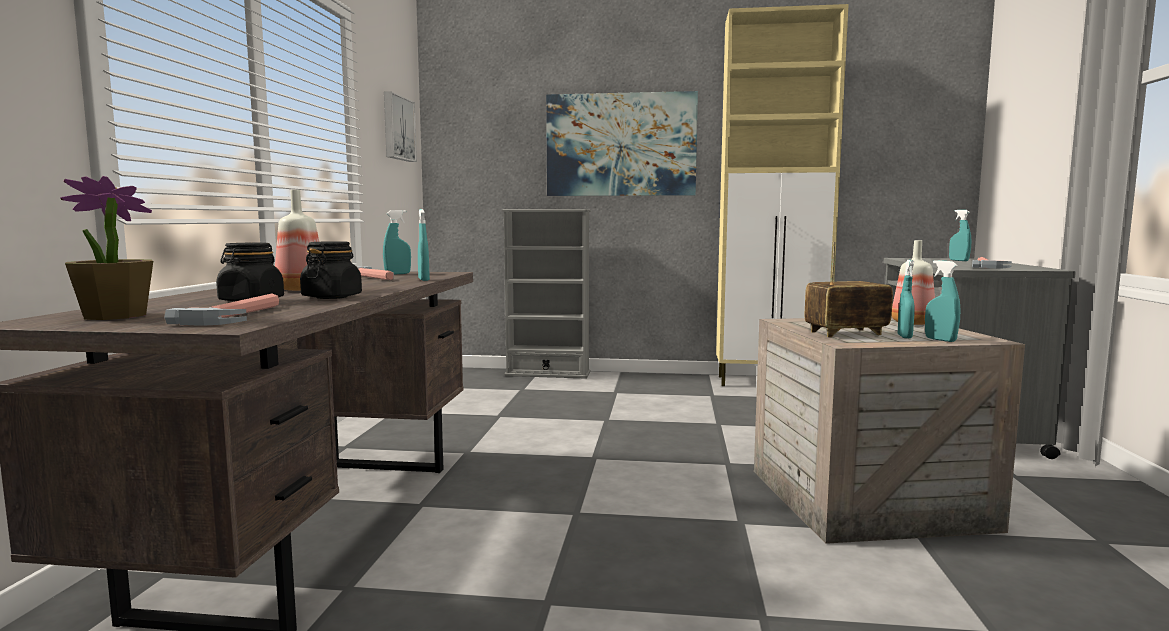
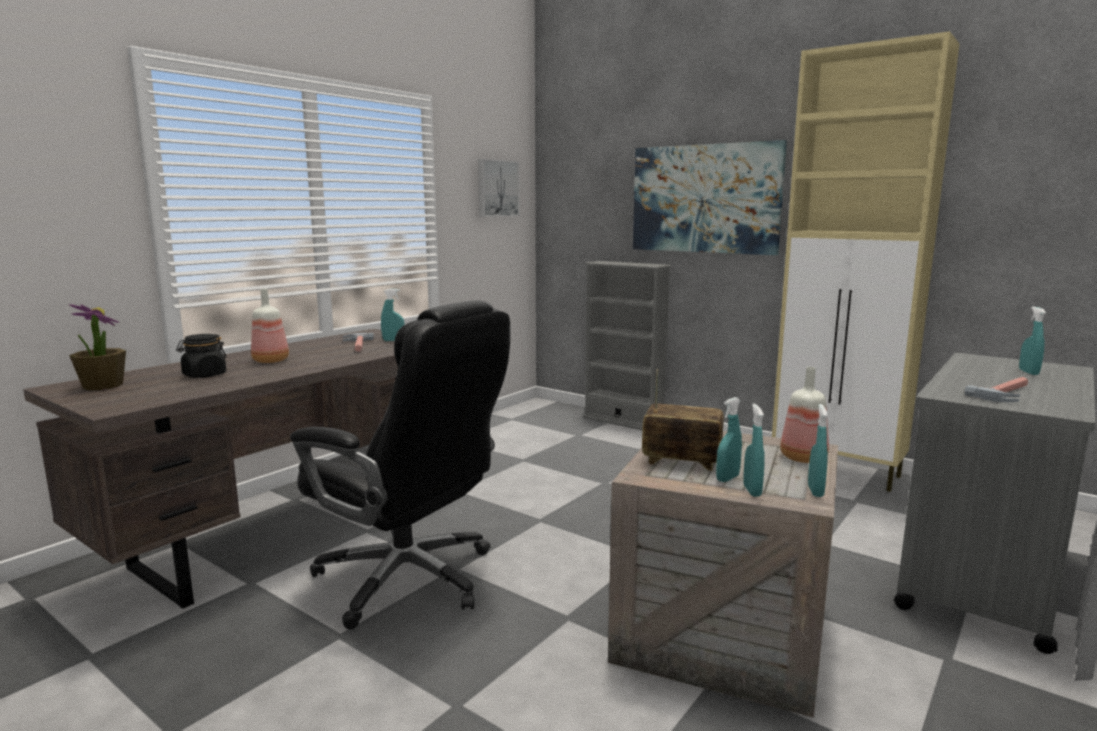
camera: 30 degrees right, 5 degrees up
hammer [164,293,279,326] -> none
black jar [300,241,362,299] -> none
turquoise spray bottle [418,209,430,281] -> turquoise spray bottle moved to [808,404,828,497]
none -> black office chair [290,300,510,629]

